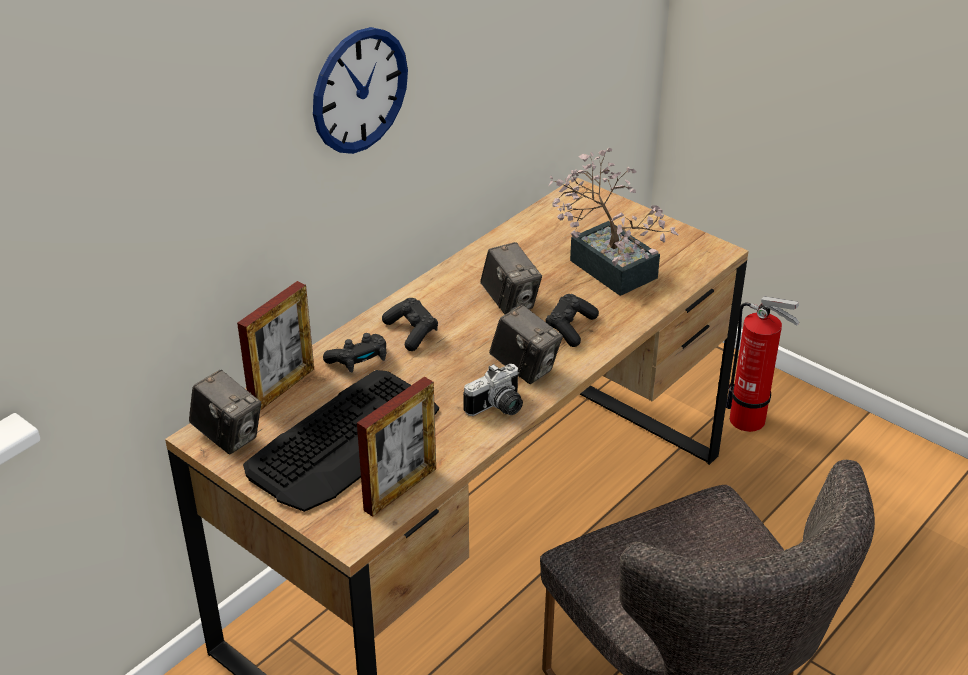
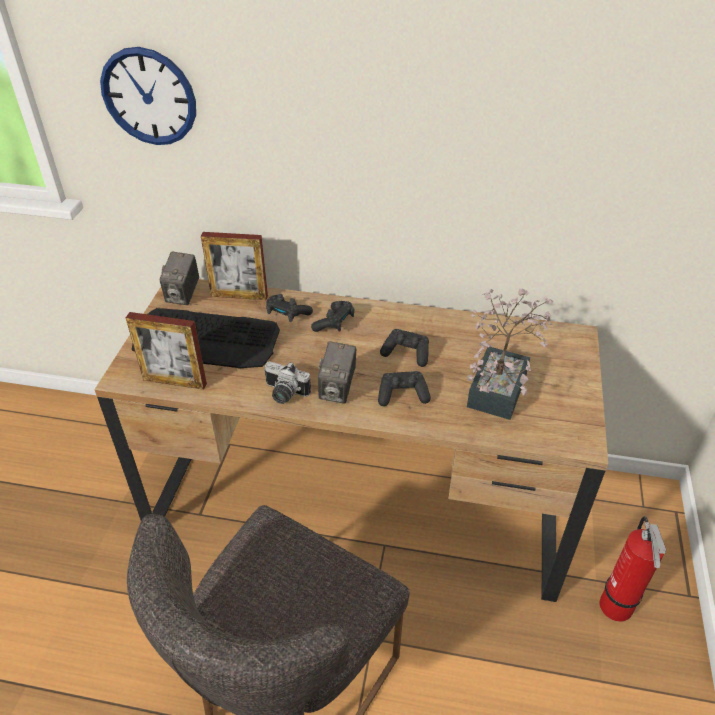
camera: 60 degrees right, 5 degrees up
wall clock [313,27,408,154] -> wall clock moved to [100,47,196,145]
camera [480,242,542,315] -> black game controller [380,329,429,367]

